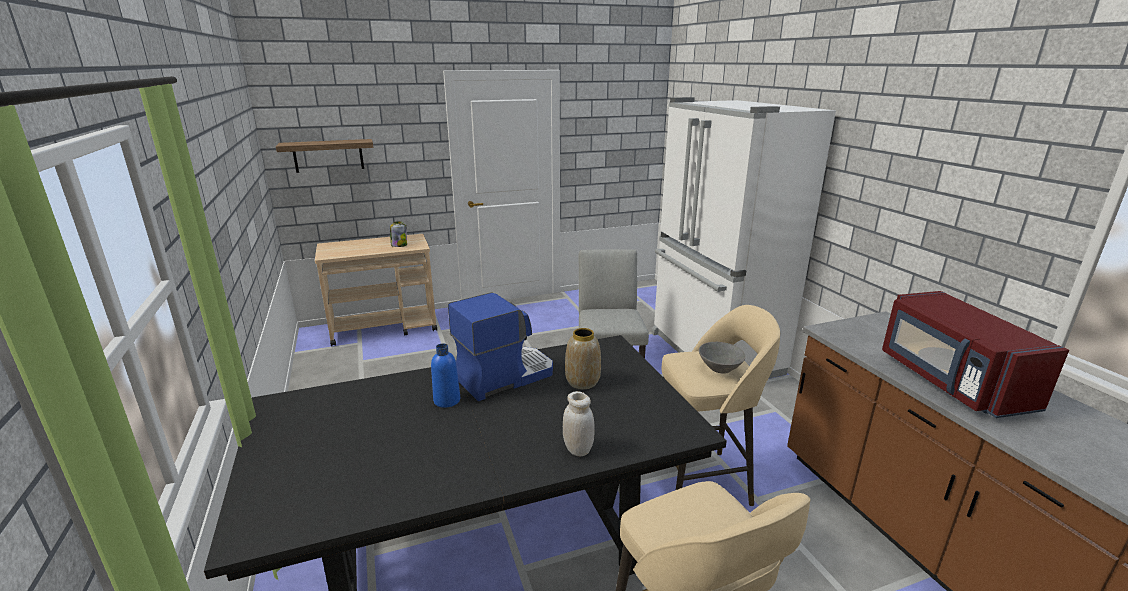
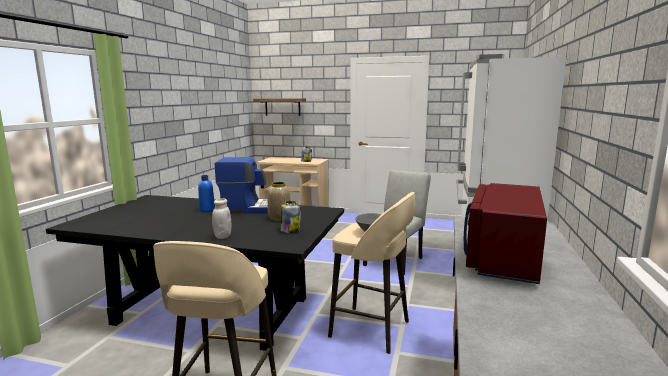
camera: 35 degrees right, 10 degrees down
none -> jar [280,201,301,233]

